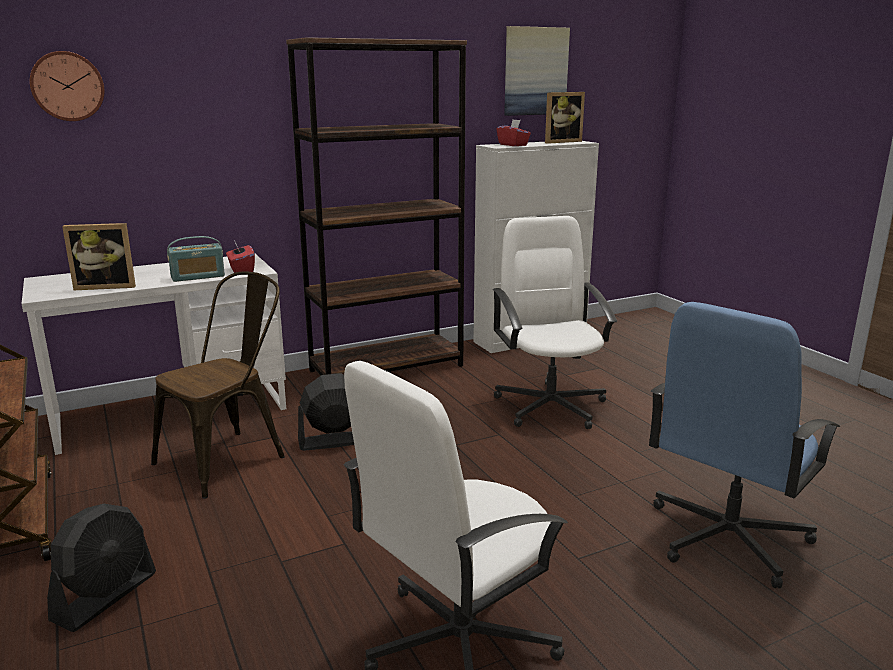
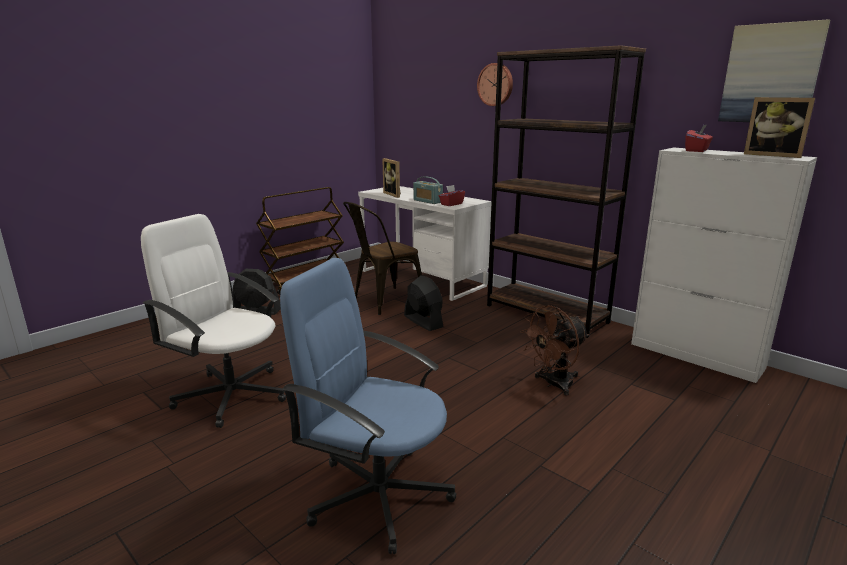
camera: 70 degrees right, 0 degrees up
wall clock [30,51,104,121] -> wall clock moved to [477,63,513,106]
brown chair [151,272,285,499] -> brown chair turned 120 degrees clockwise [343,202,422,315]
white office chair [493,216,617,429] -> brown fan [520,305,589,396]

